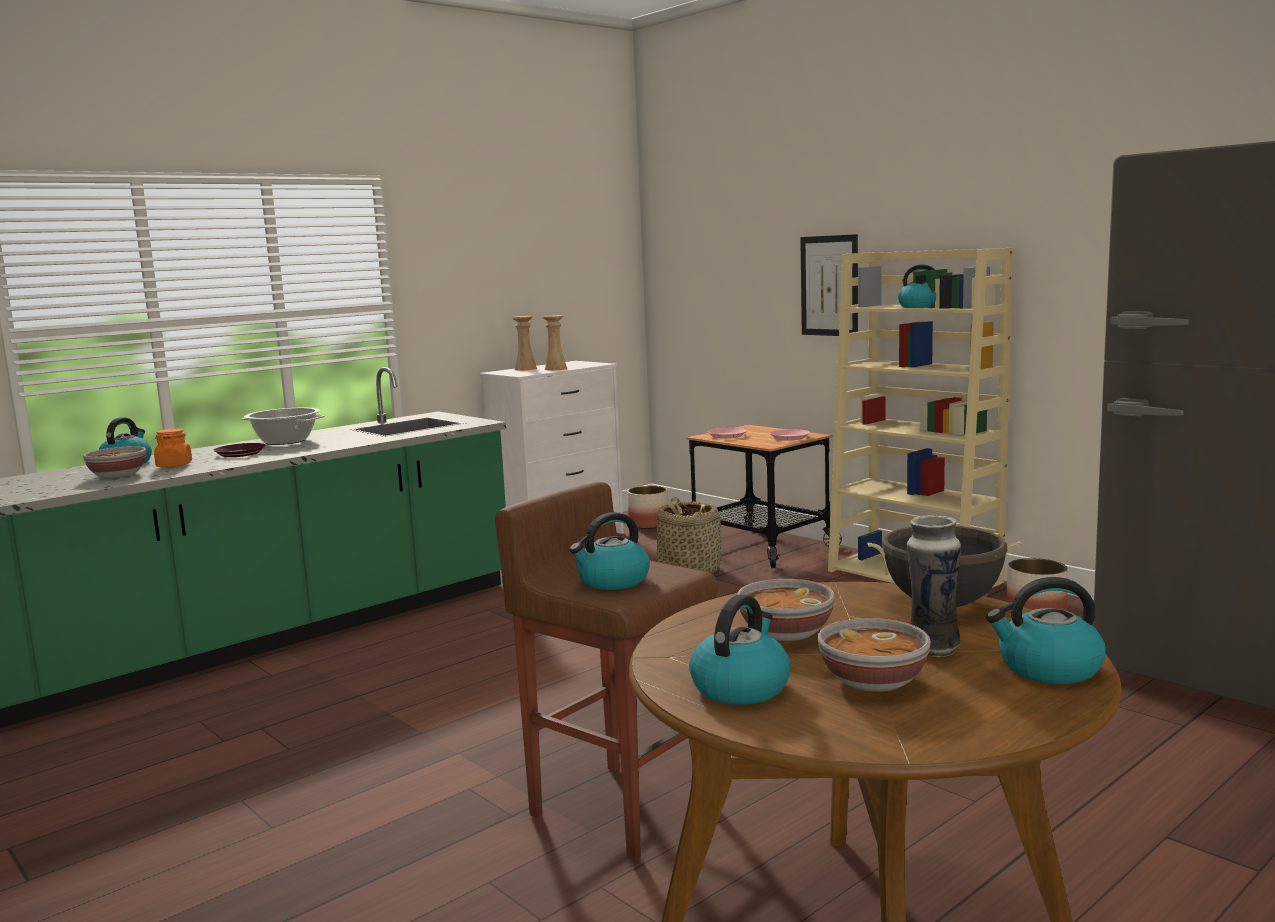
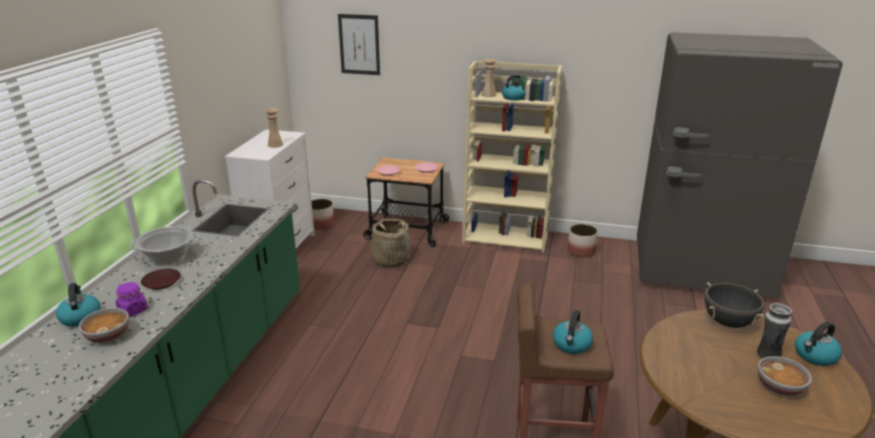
camera: 35 degrees left, 15 degrees up
orange jar [154,428,192,468] -> purple jar [116,282,148,317]
beige vase [512,316,537,370] -> beige vase moved to [482,59,497,97]
kettle [689,594,791,705] -> none
bowl [737,579,835,641] -> none
picture [800,234,858,336] -> picture moved to [338,14,380,75]

